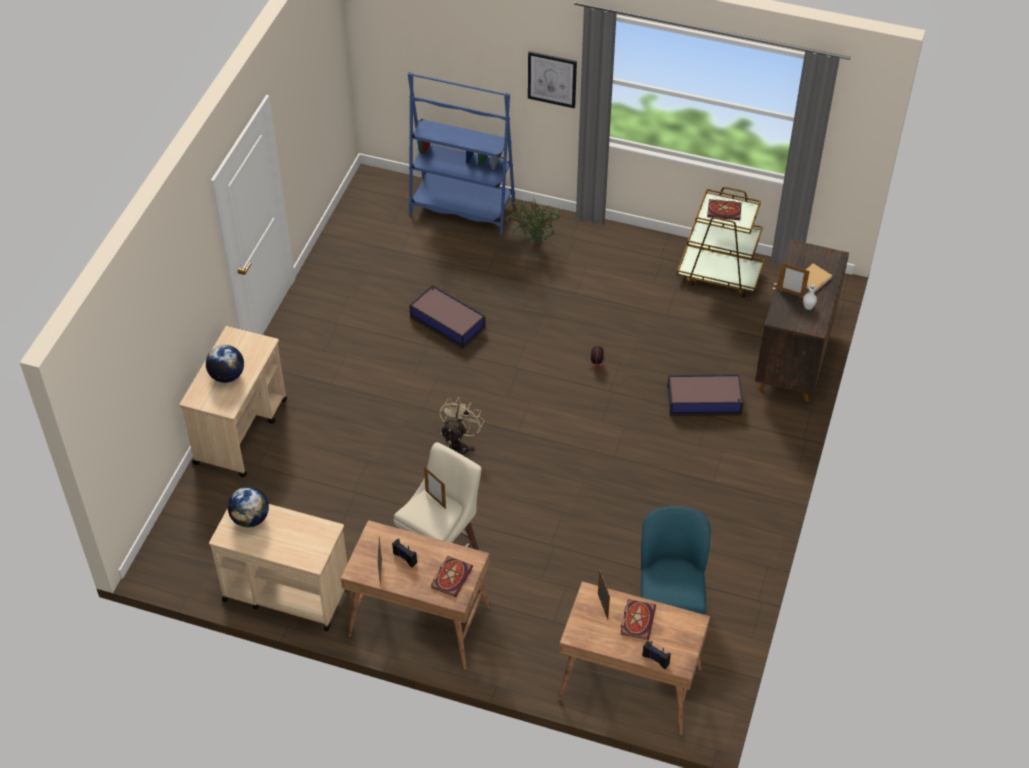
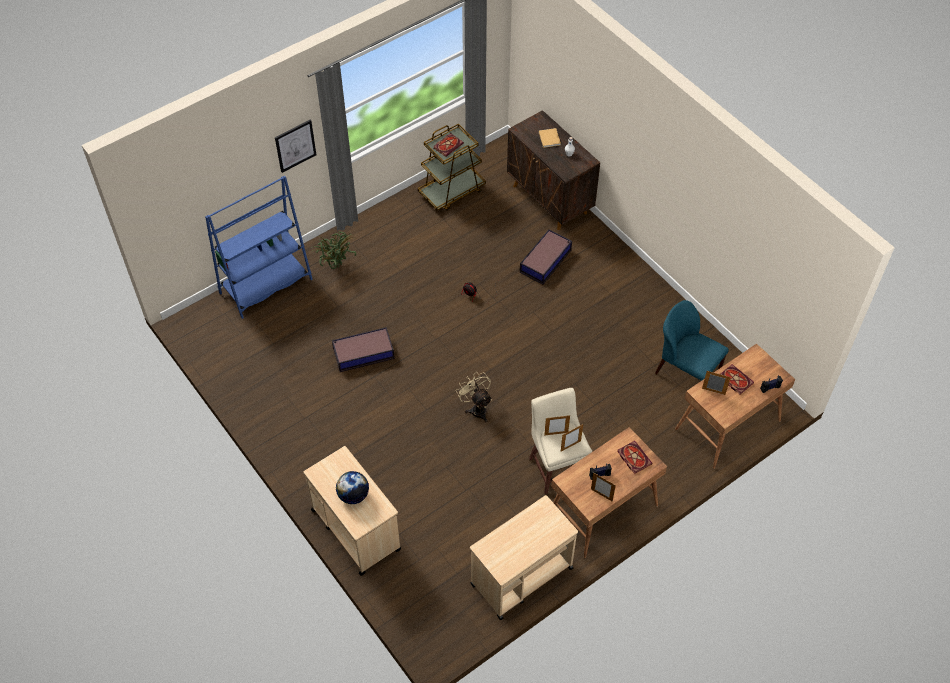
camera: 55 degrees left, 5 degrees up
globe [228,487,269,527] -> none
picture frame [778,263,810,297] -> picture frame moved to [561,424,583,452]

